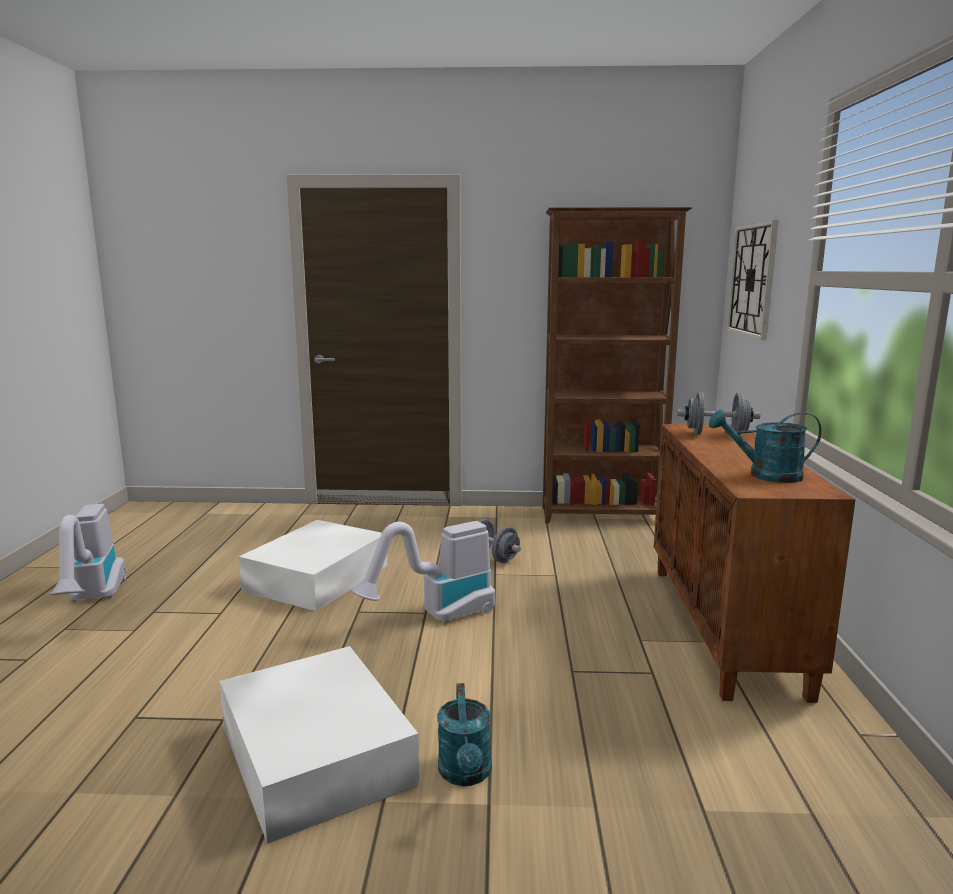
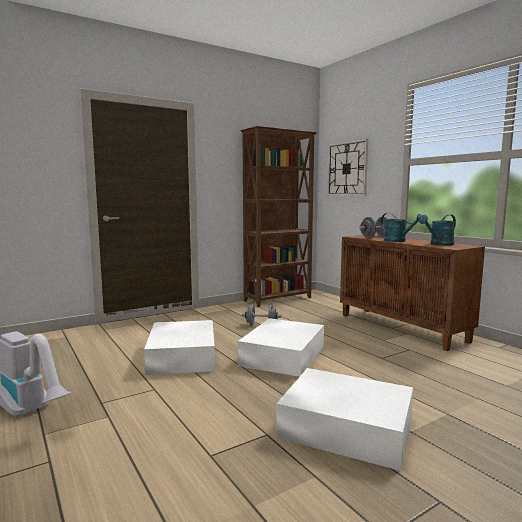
camera: 35 degrees left, 5 degrees down
vacuum cleaner [351,521,495,624] -> white storage box [238,318,324,377]
turquoise watering can [437,683,492,786] -> turquoise watering can moved to [381,213,422,242]

